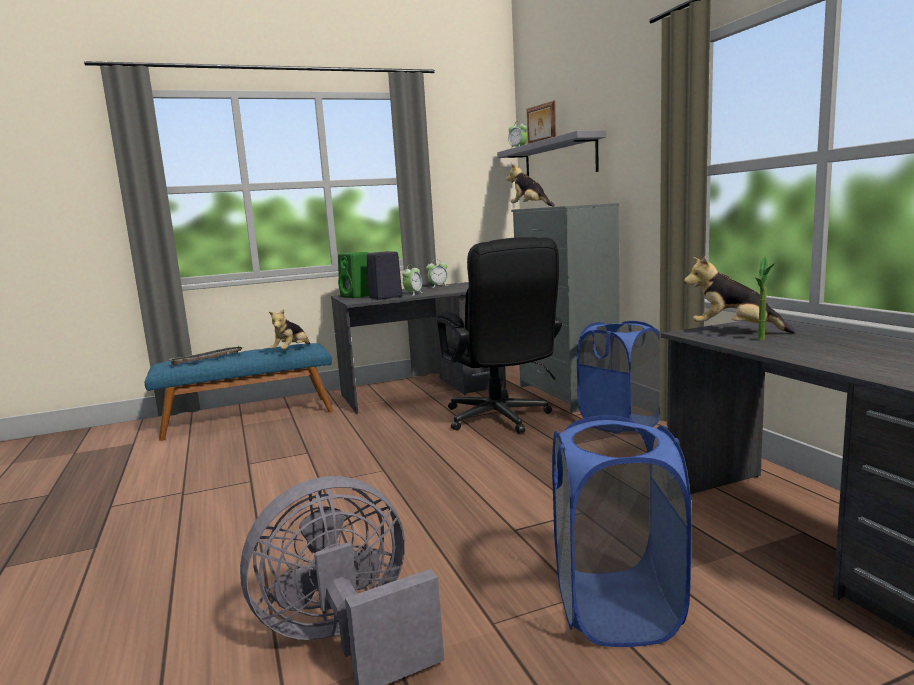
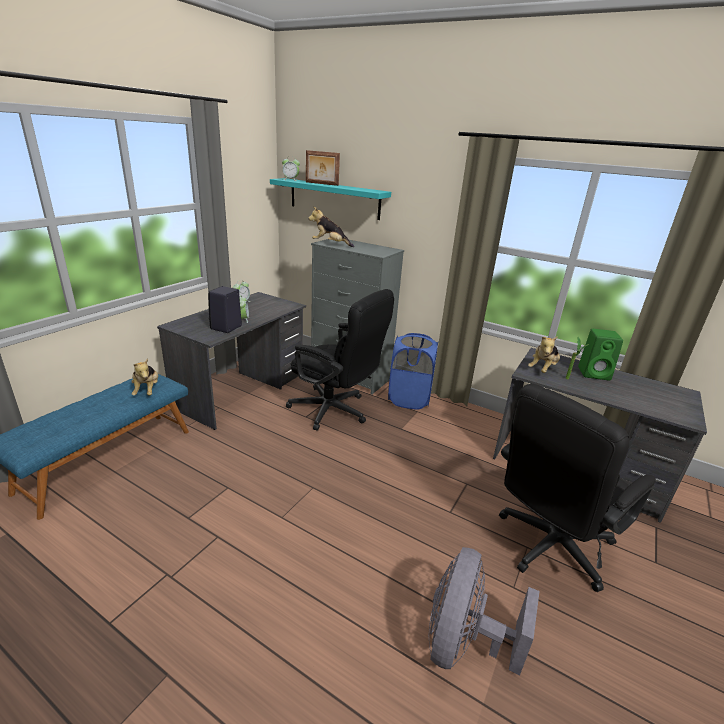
camera: 40 degrees left, 15 degrees up
tray [169,346,243,365] -> none
green speaker [338,252,369,298] -> green speaker moved to [578,329,623,380]
grey shelf [497,130,606,176] -> turquoise shelf [270,178,391,220]
blue laundry basket [552,415,692,647] -> black office chair [499,384,656,592]
plush toy [684,256,796,334] -> plush toy turned 45 degrees counterclockwise [528,336,560,373]

